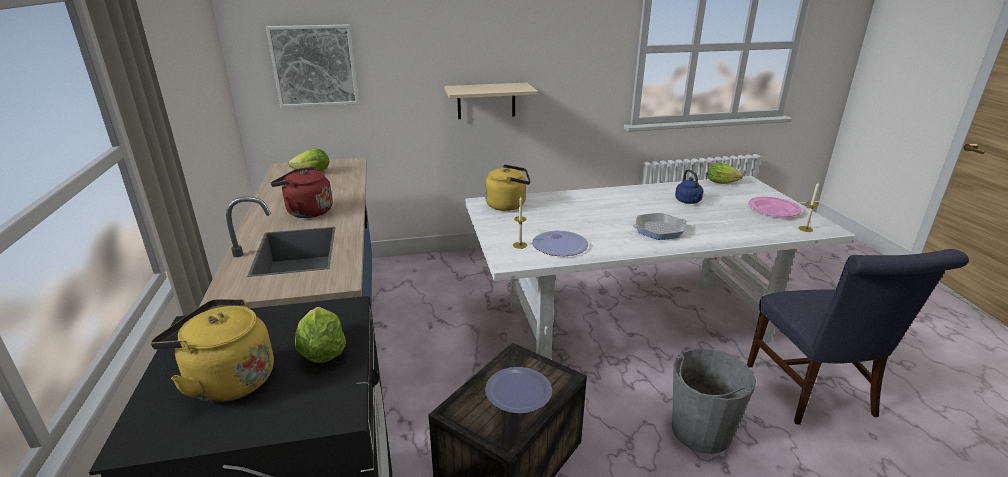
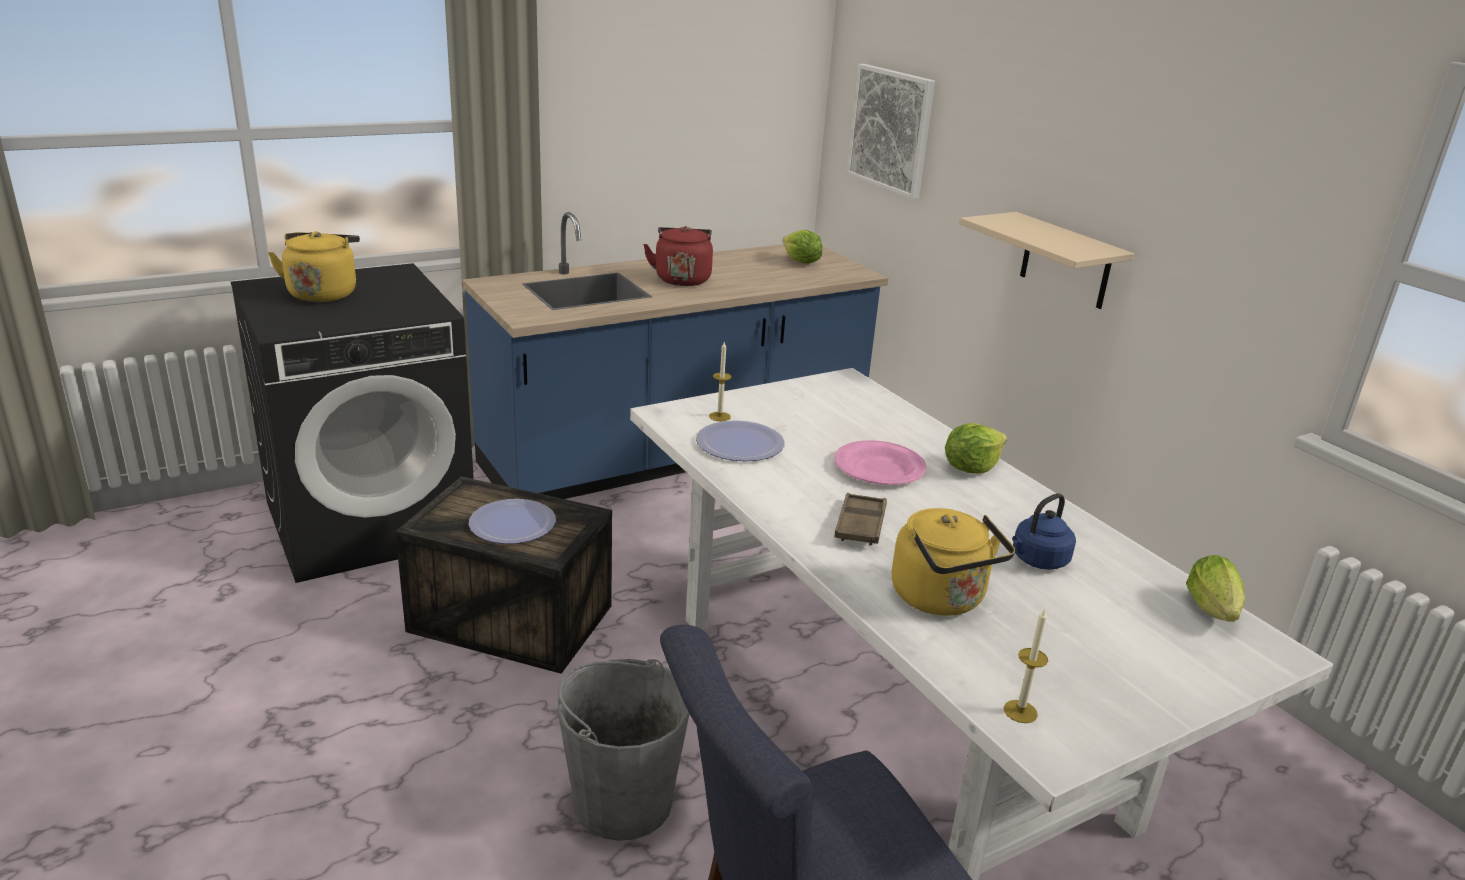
camera: 70 degrees right, 0 degrees up
lettuce [295,307,346,363] -> lettuce moved to [945,423,1007,474]
yellow kettle [485,164,531,211] -> yellow kettle moved to [892,508,1015,616]
frying pan [633,213,687,240] -> brown tray [835,493,887,546]
pink plate [748,197,802,217] -> pink plate moved to [834,440,926,485]

